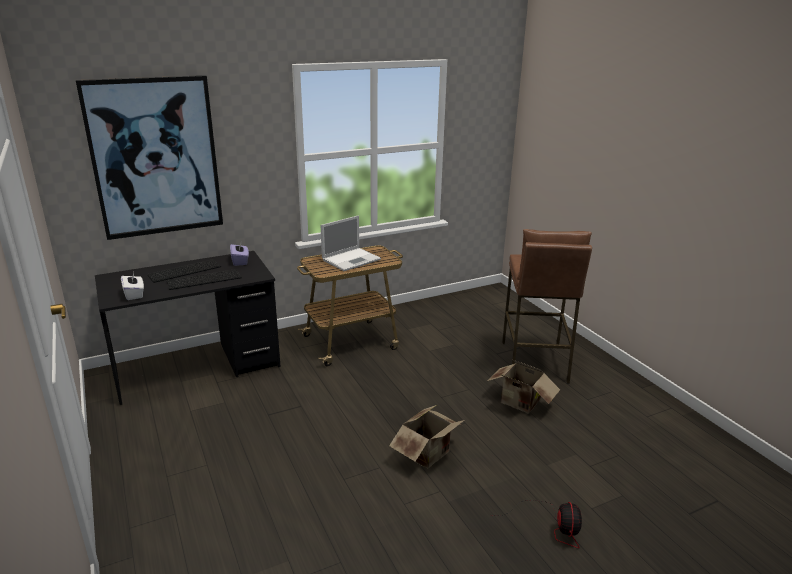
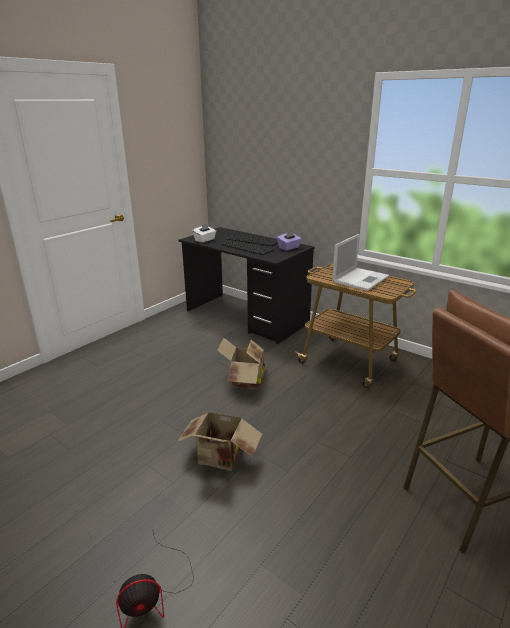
camera: 65 degrees right, 0 degrees up
picture [76,75,223,240] -> none
laptop [321,215,381,271] -> laptop turned 75 degrees counterclockwise [332,234,389,291]
cardboard box [487,360,560,413] -> cardboard box moved to [217,337,265,389]

